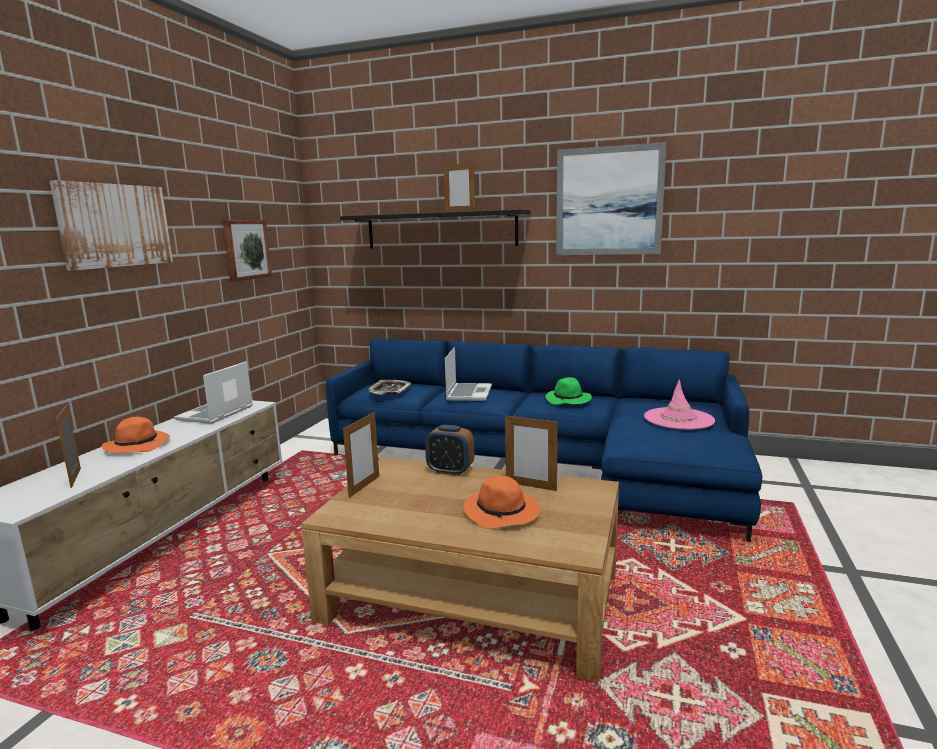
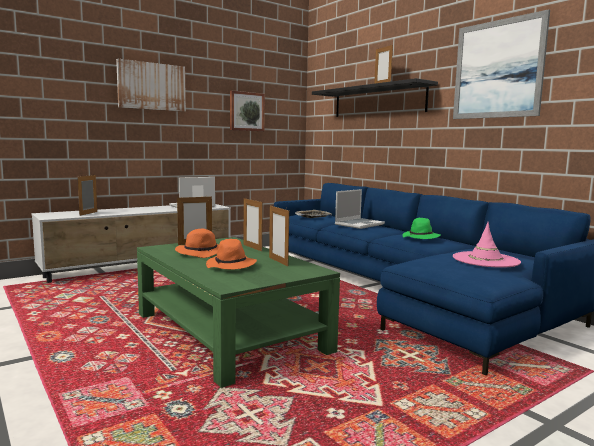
camera: 35 degrees right, 5 degrees down
orange hat [102,417,170,453] -> orange hat moved to [175,229,219,258]
brown coffee table [301,457,619,682] -> green coffee table [137,237,340,388]
alarm clock [425,425,474,476] -> picture frame [244,197,263,251]

